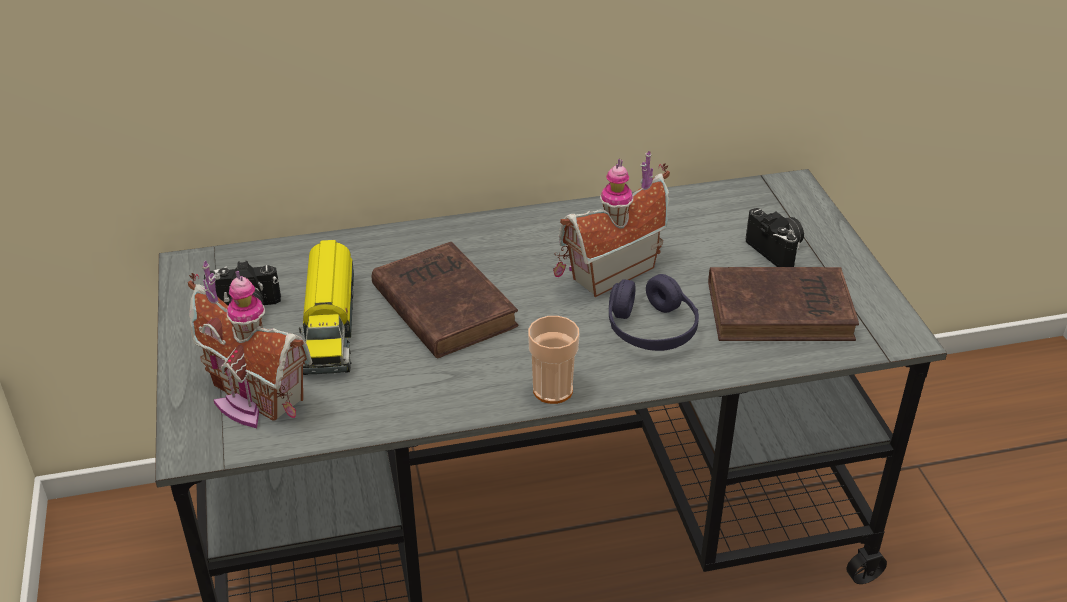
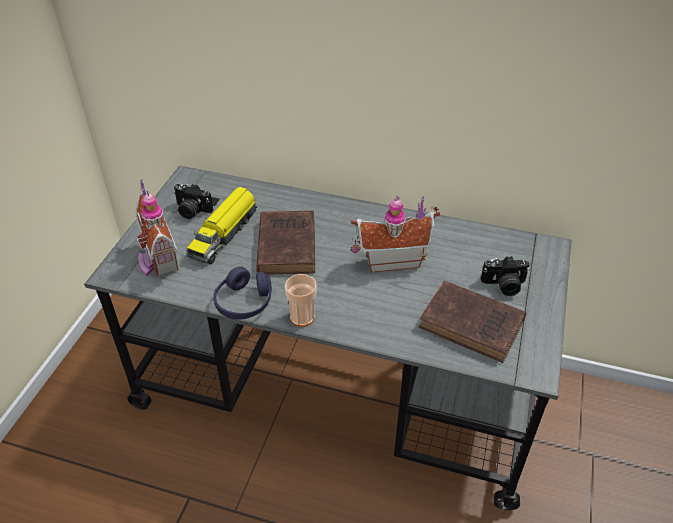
camera: 30 degrees right, 5 degrees up
purple headphones [609,274,699,351] -> purple headphones moved to [213,266,272,320]
camera [746,208,804,267] -> camera turned 90 degrees clockwise [481,256,530,296]

